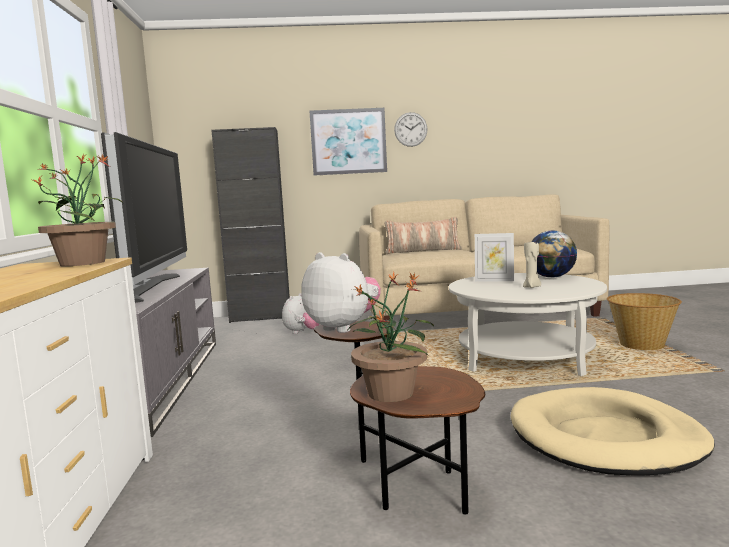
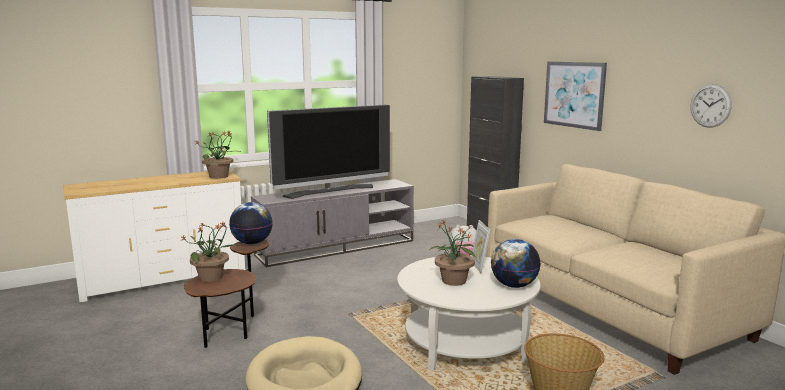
camera: 65 degrees right, 5 degrees up
plush toy [301,252,381,333] -> globe [229,202,273,244]
pillow [384,217,462,254] -> none
wall clock [394,112,427,147] -> wall clock moved to [691,84,732,128]
beige candle [523,241,541,288] -> potted plant [429,220,477,286]

